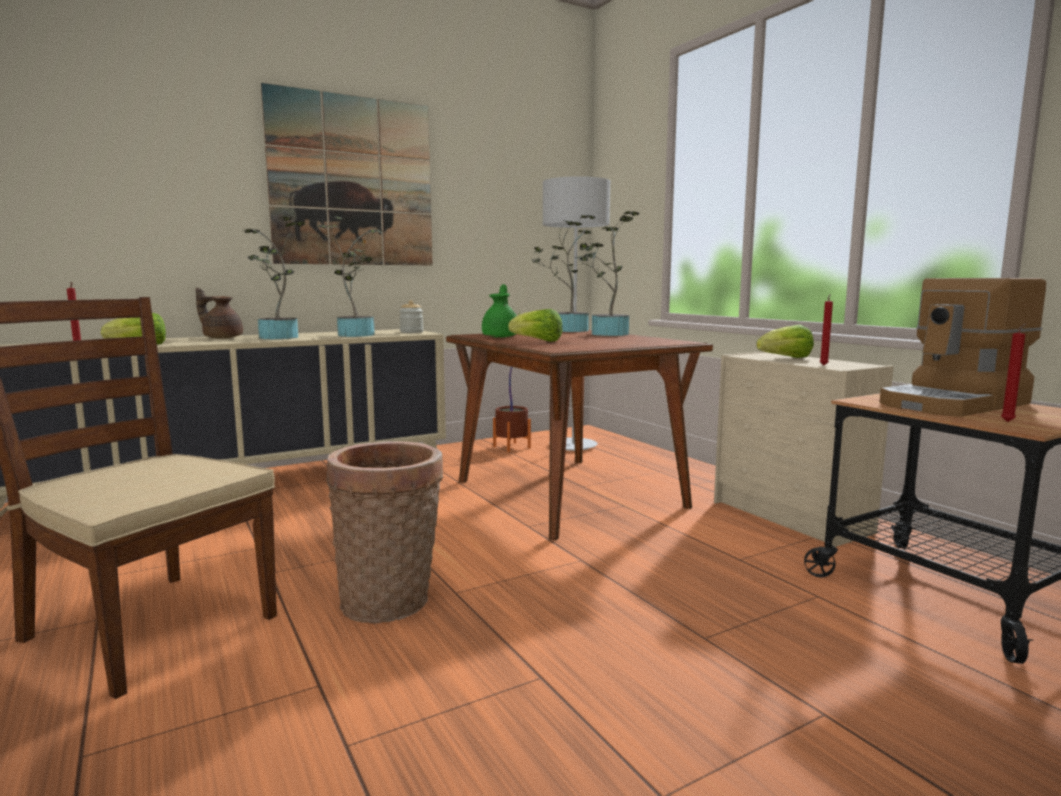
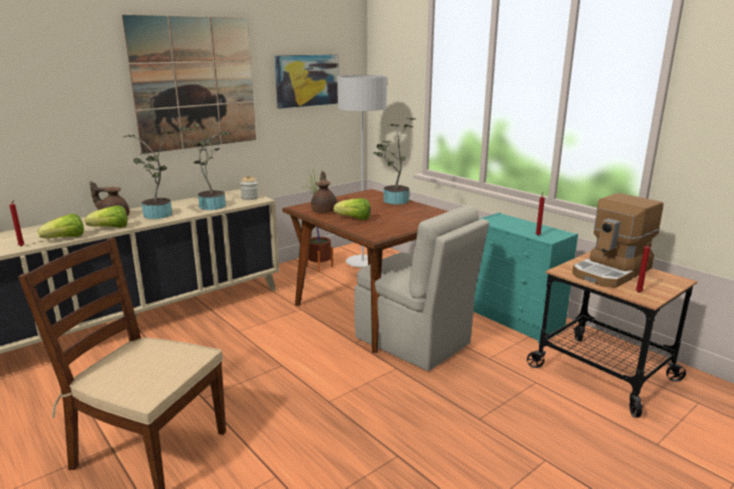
camera: 10 degrees left, 10 degrees up
basket [326,441,443,624] -> none
green teapot [482,284,517,338] -> brown teapot [311,171,338,213]
potted plant [531,215,595,332] -> none
beige dresser [714,352,894,547] -> turquoise dresser [473,212,578,344]
lettuce [756,325,814,358] -> lettuce moved to [85,205,128,228]
none -> picture [275,55,339,109]
none -> beige chair [354,205,489,371]

